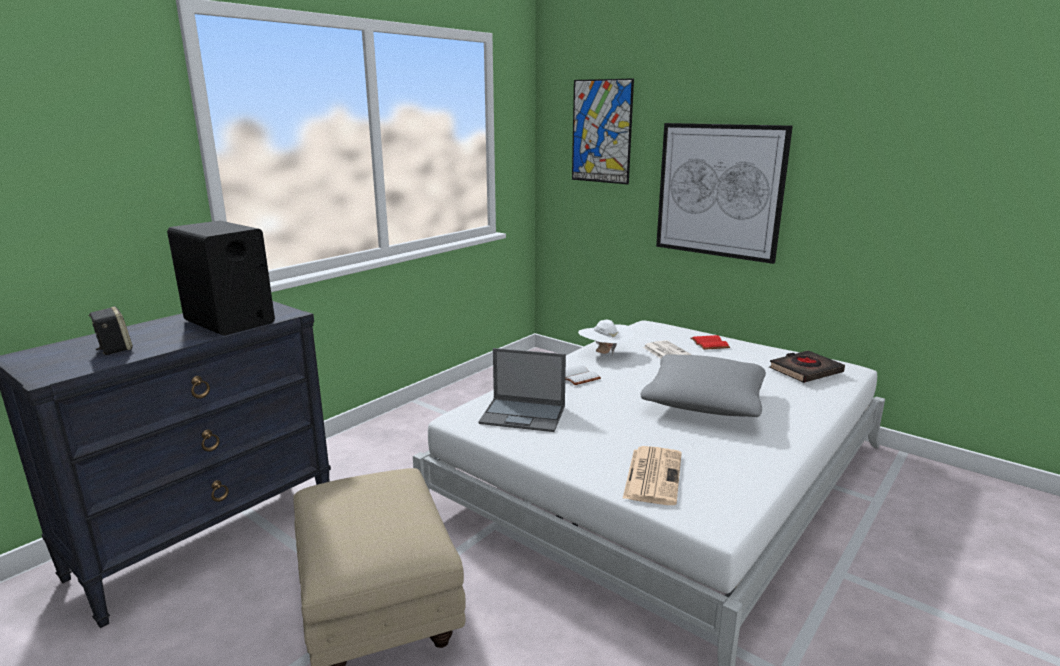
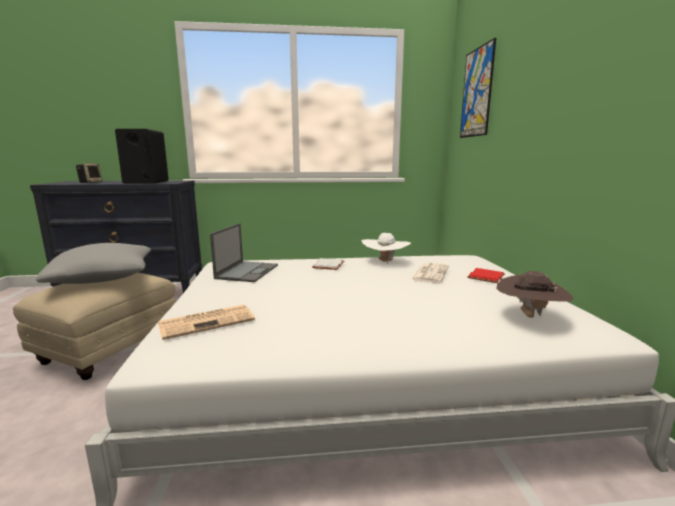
camera: 45 degrees right, 5 degrees down
laptop [478,348,566,432] -> laptop turned 135 degrees counterclockwise [210,223,278,282]
grey pillow [640,354,766,417] -> grey pillow moved to [36,243,151,284]
picture [656,123,793,264] -> none
black book [769,351,845,383] -> brown hat [496,271,574,318]

